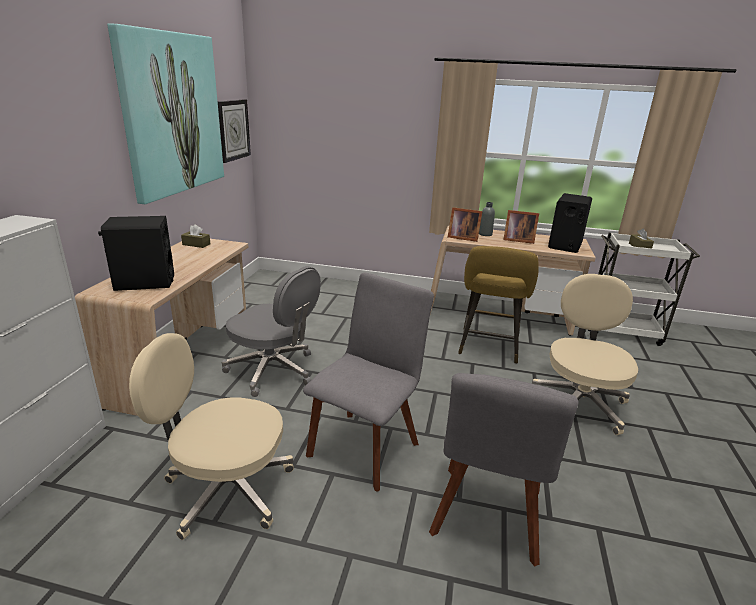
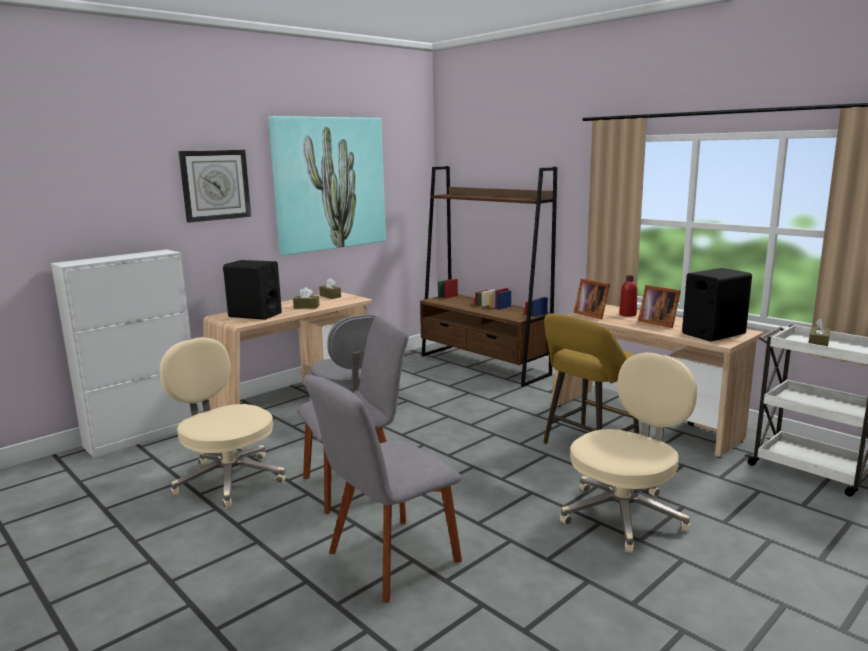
camera: 35 degrees right, 10 degrees down
wall clock [218,99,251,163] -> wall clock moved to [179,150,251,223]
grey bottle [479,202,495,236] -> red bottle [619,275,637,317]
none -> brown tissue box [293,287,319,309]
none -> brown bookcase [420,166,557,387]

